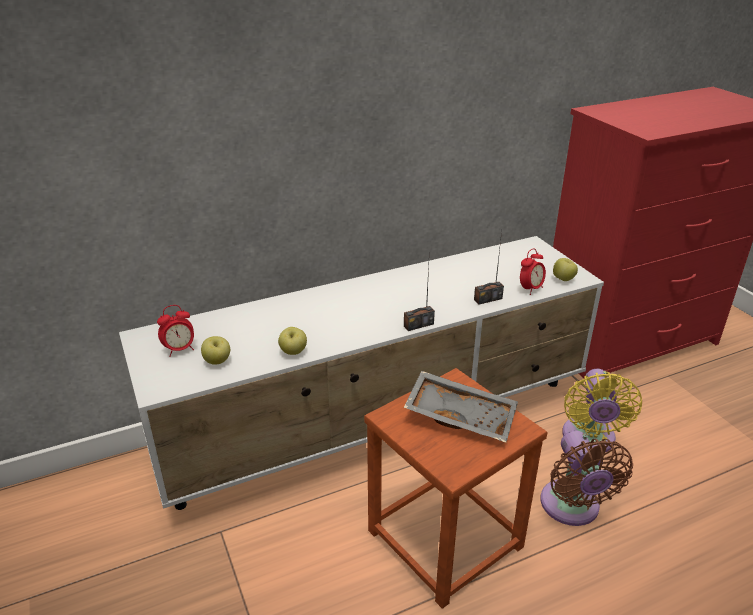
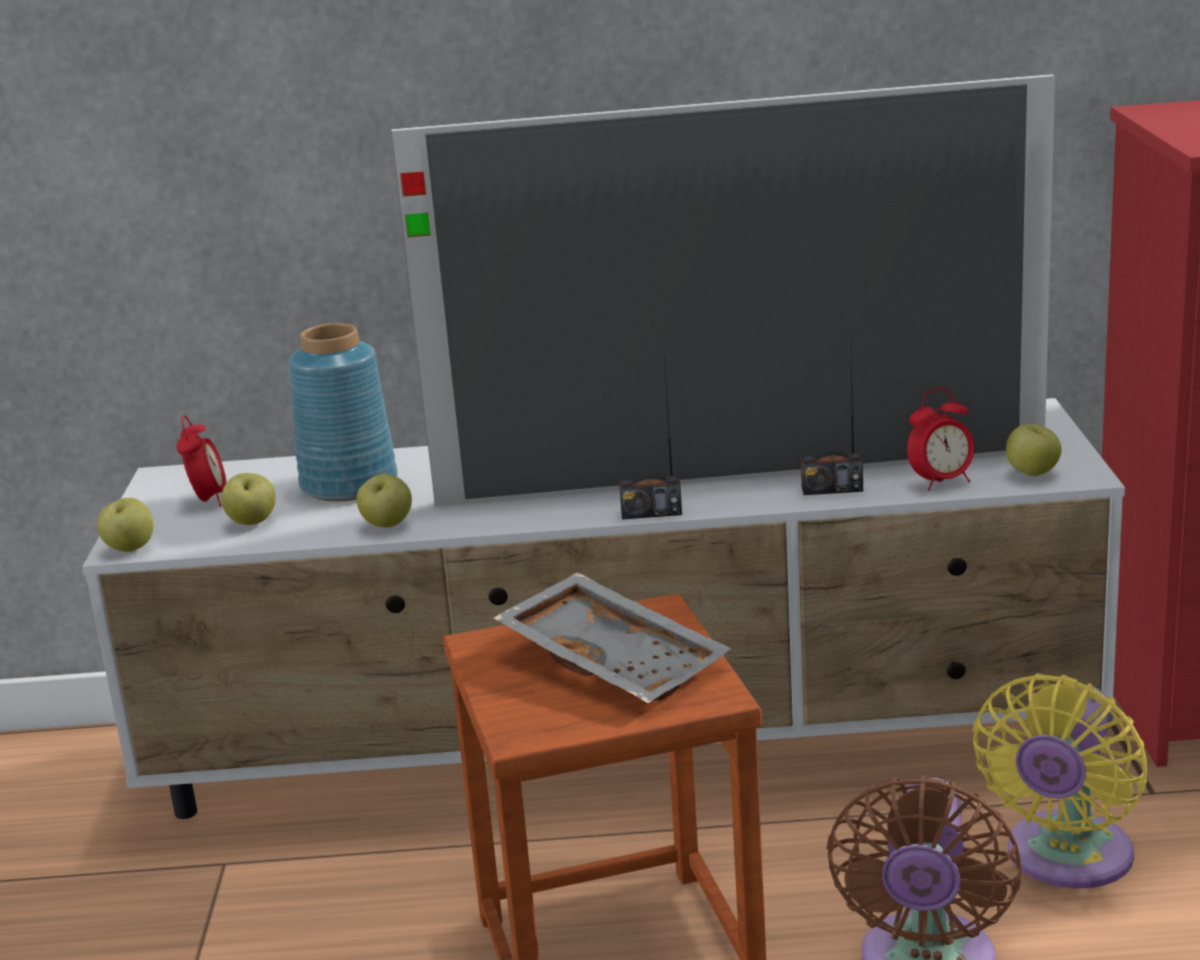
camera: 25 degrees right, 10 degrees down
alarm clock [157,305,194,357] -> alarm clock turned 90 degrees counterclockwise [177,415,226,507]
none -> apple [97,498,153,552]
none -> blue vase [289,323,398,501]
none -> television [391,74,1055,506]

